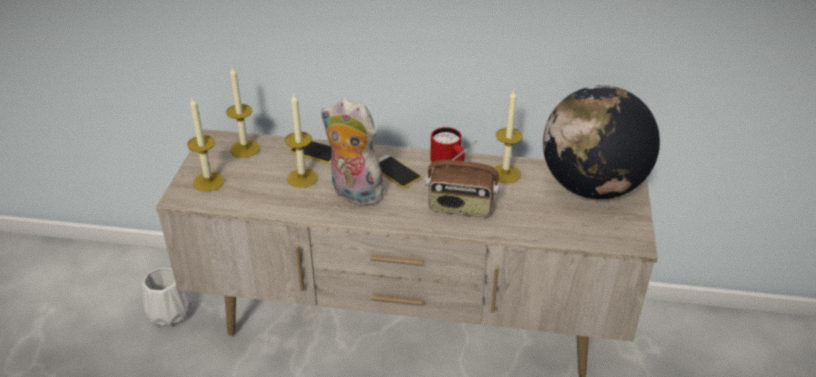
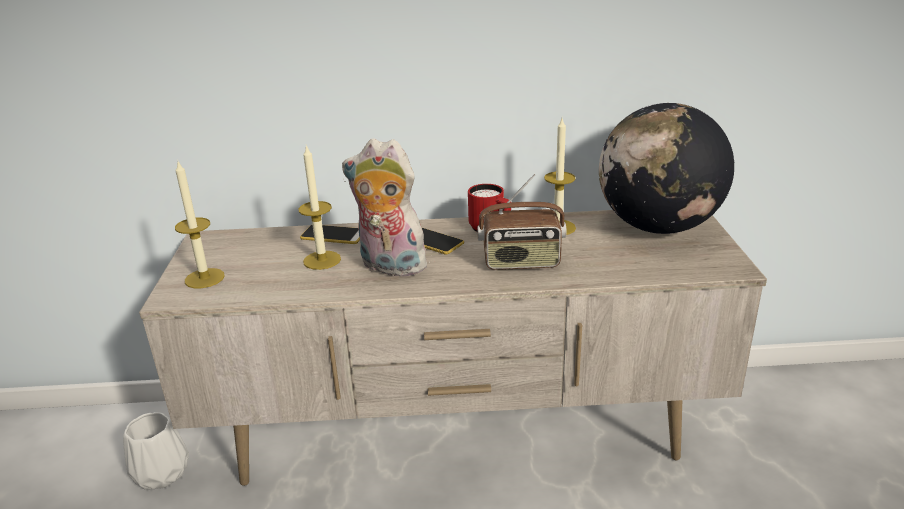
camera: 10 degrees left, 10 degrees down
candle [226,67,260,158] -> none

